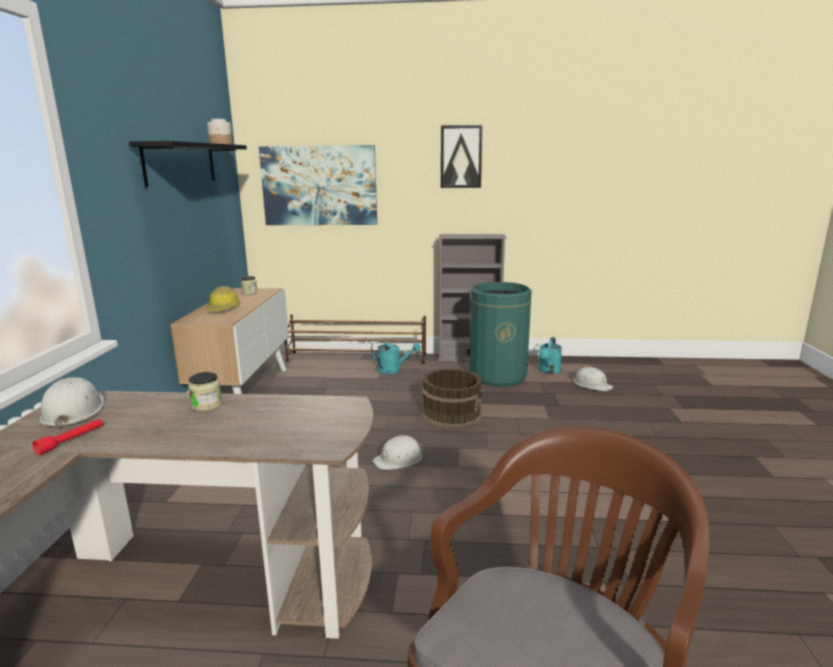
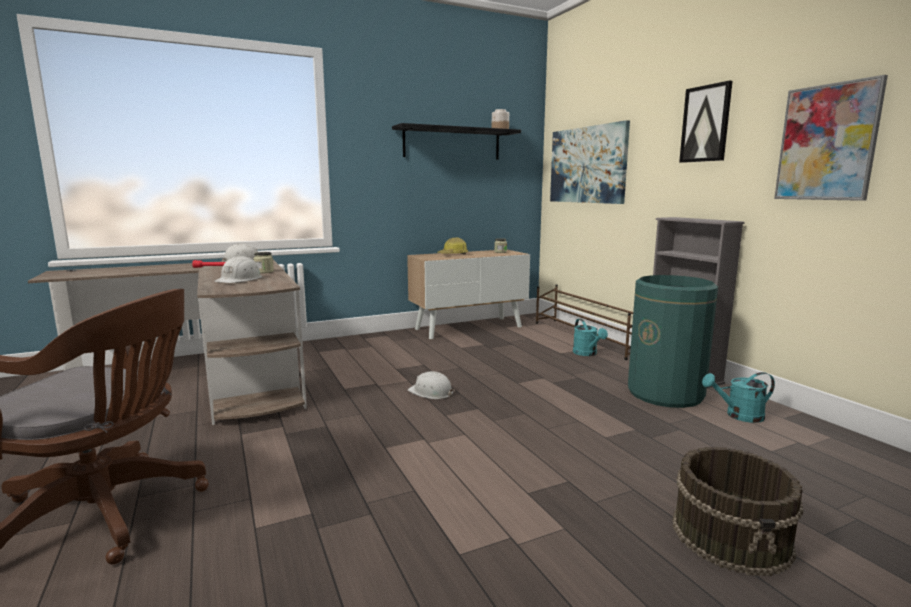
camera: 60 degrees right, 5 degrees down
brown bucket [422,368,483,428] -> brown bucket moved to [672,447,804,576]
white hard hat [573,367,614,391] -> white hard hat moved to [214,256,262,283]
none -> picture [774,75,888,201]

